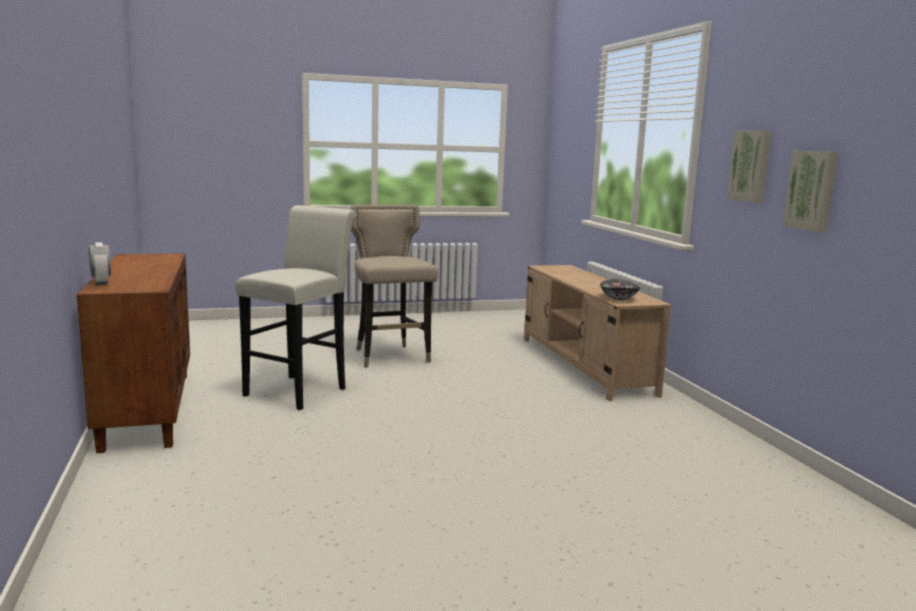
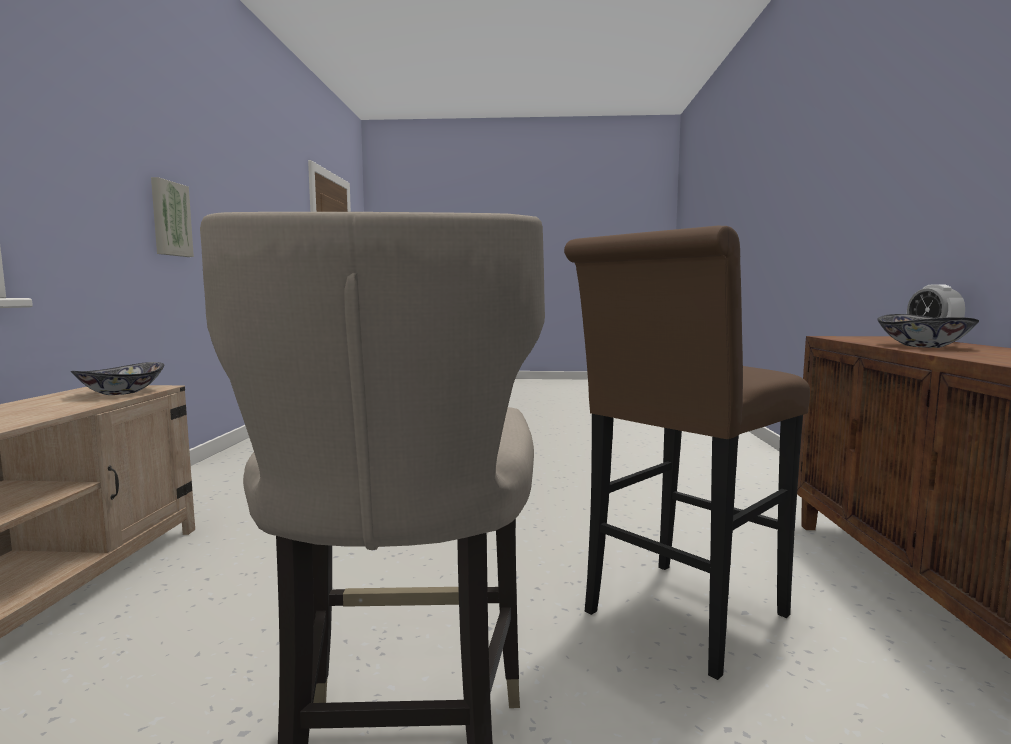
camera: 160 degrees left, 5 degrees down
white stool [236,205,357,410] -> brown stool [564,226,810,680]
picture [727,130,771,203] -> none
none -> bowl [877,314,979,348]

